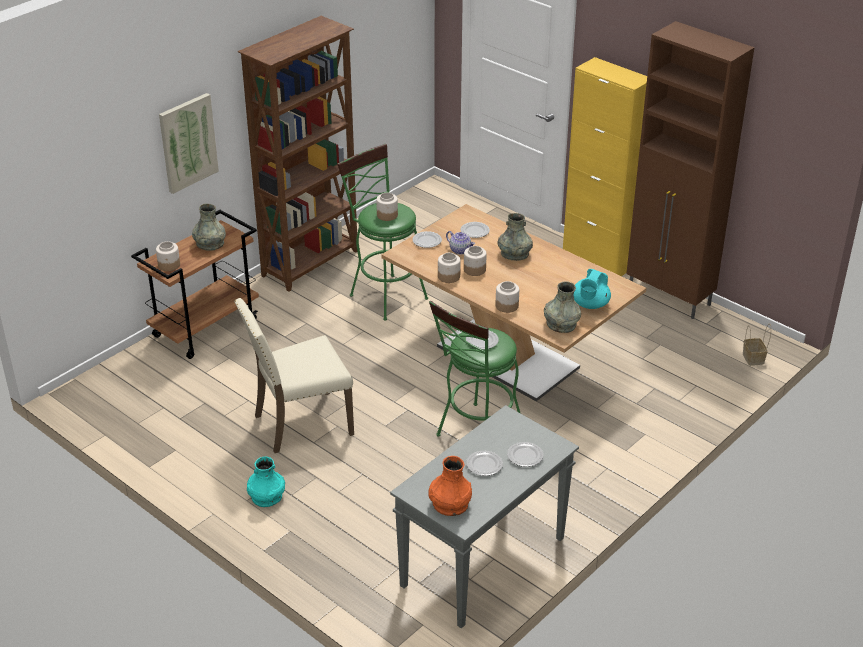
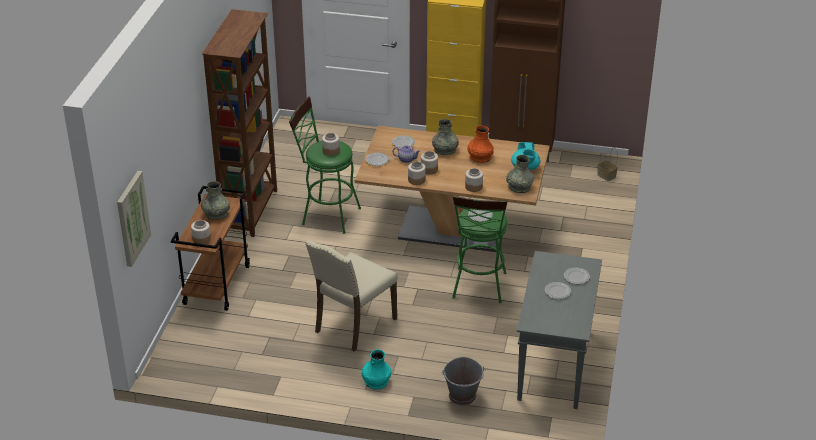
camera: 30 degrees left, 0 degrees up
picture [159,93,219,194] -> picture moved to [117,171,151,267]
orange vase [428,456,472,516] -> orange vase moved to [467,125,494,163]
none -> grey bucket [441,357,486,406]

